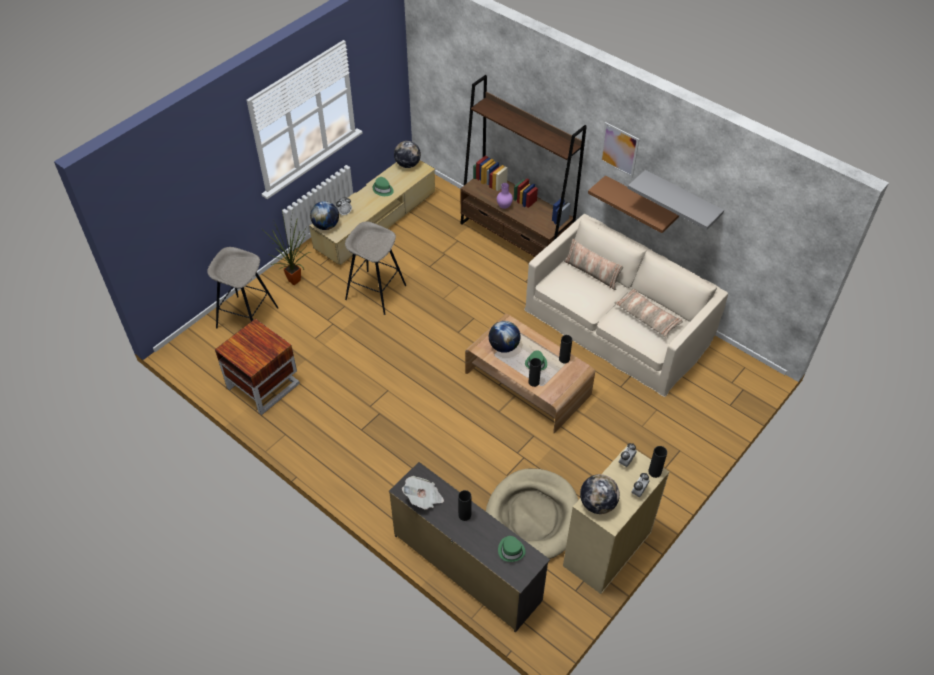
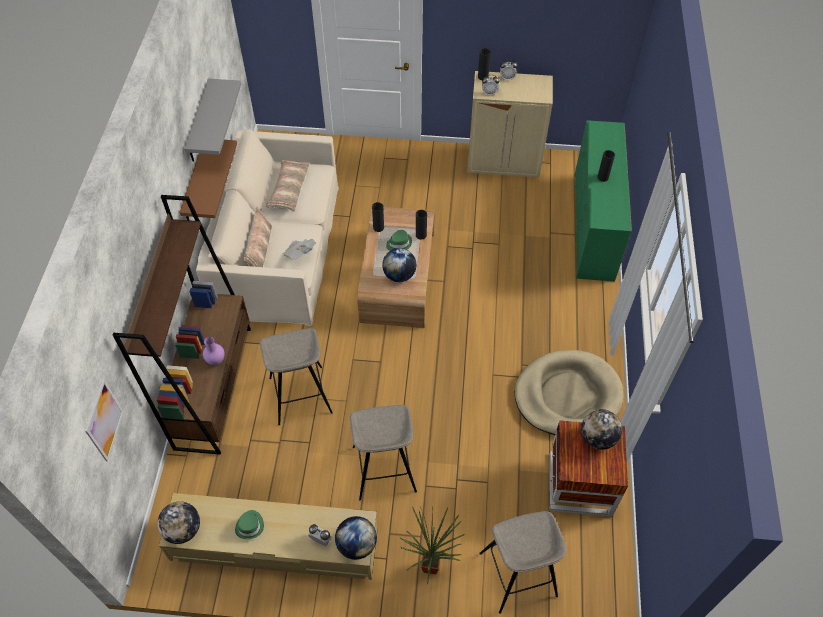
camera: 125 degrees left, 5 degrees up
black dresser [389,462,550,633] -> green dresser [574,120,632,282]
newspaper [402,476,444,510] -> newspaper moved to [283,239,316,259]
beige dog bed [486,469,578,559] -> beige dog bed moved to [515,350,623,435]
green hat [498,536,526,562] -> none
globe [580,474,620,514] -> globe moved to [581,409,622,450]
picture [600,122,640,177] -> picture moved to [85,379,124,461]
none -> grey stool [260,328,333,426]

